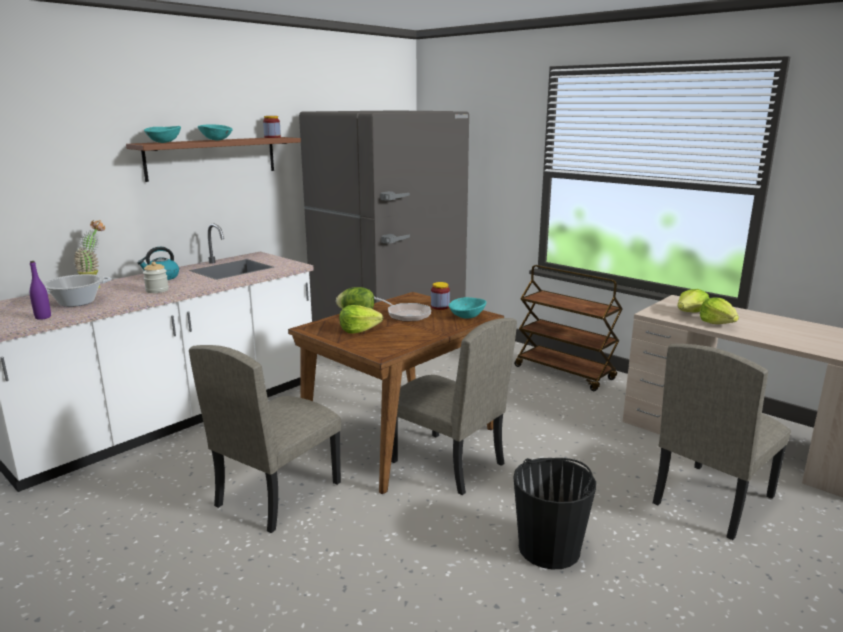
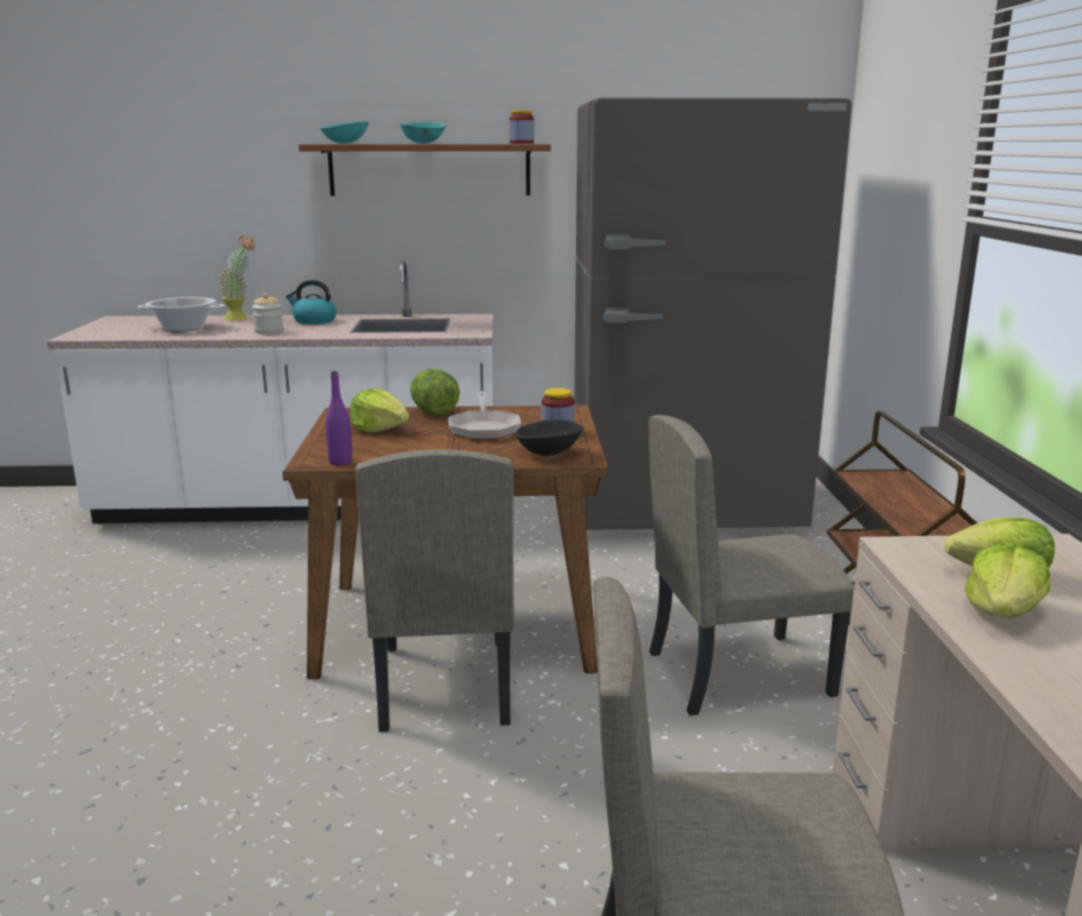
camera: 45 degrees right, 0 degrees up
purple bottle [30,261,51,320] -> purple bottle moved to [325,371,352,466]
beige chair [189,345,341,533] -> beige chair moved to [649,415,854,716]
turquoise bowl [449,297,486,319] -> black bowl [515,419,583,456]
black bucket [513,458,596,570] -> none

